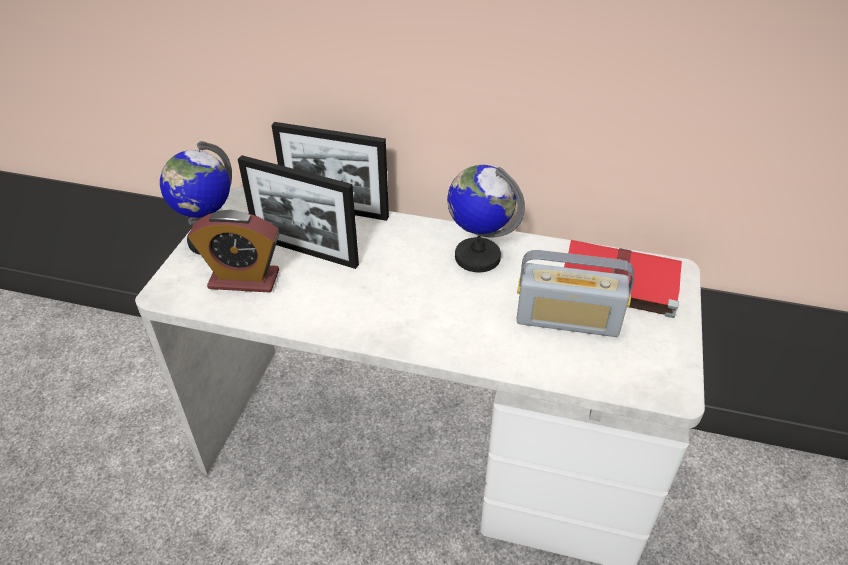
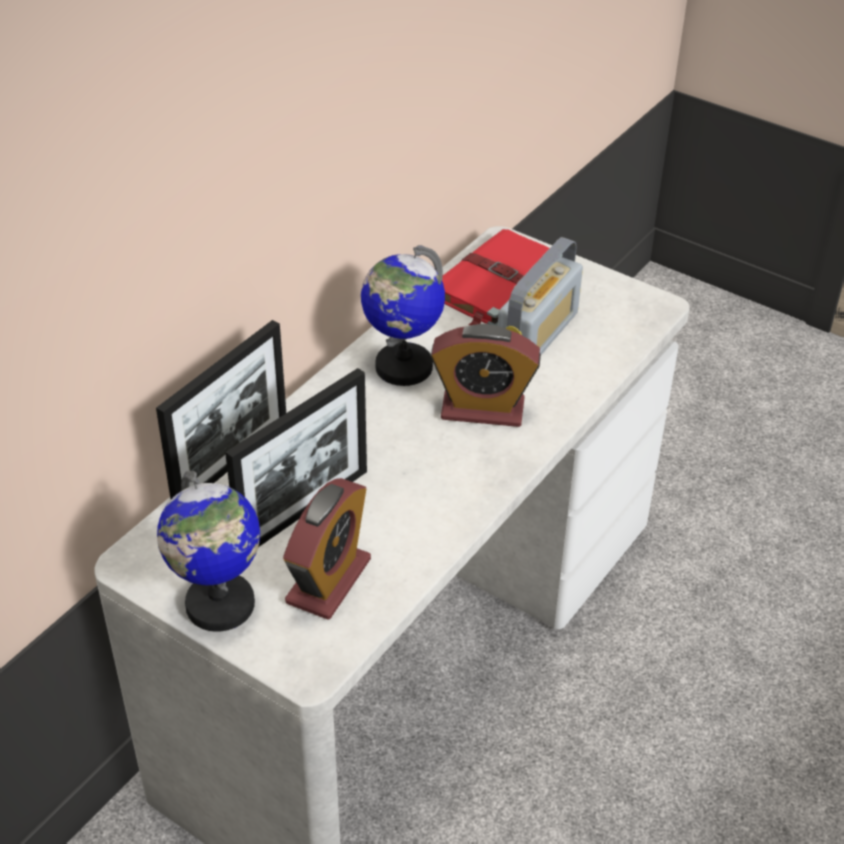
camera: 70 degrees left, 0 degrees up
none -> alarm clock [431,324,541,427]

